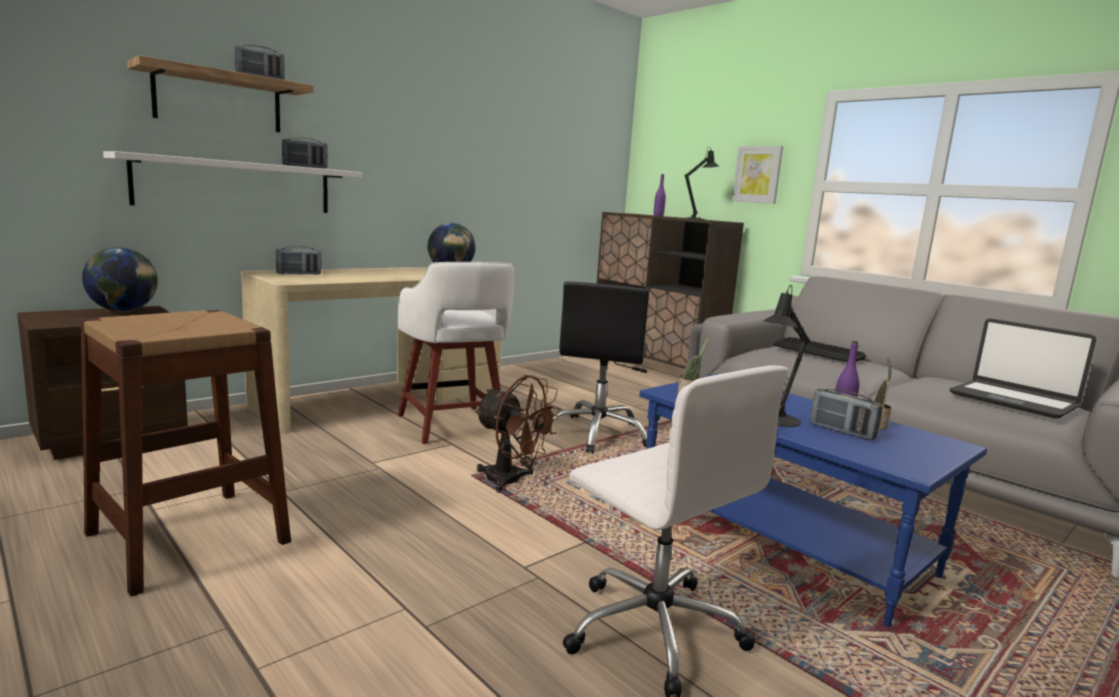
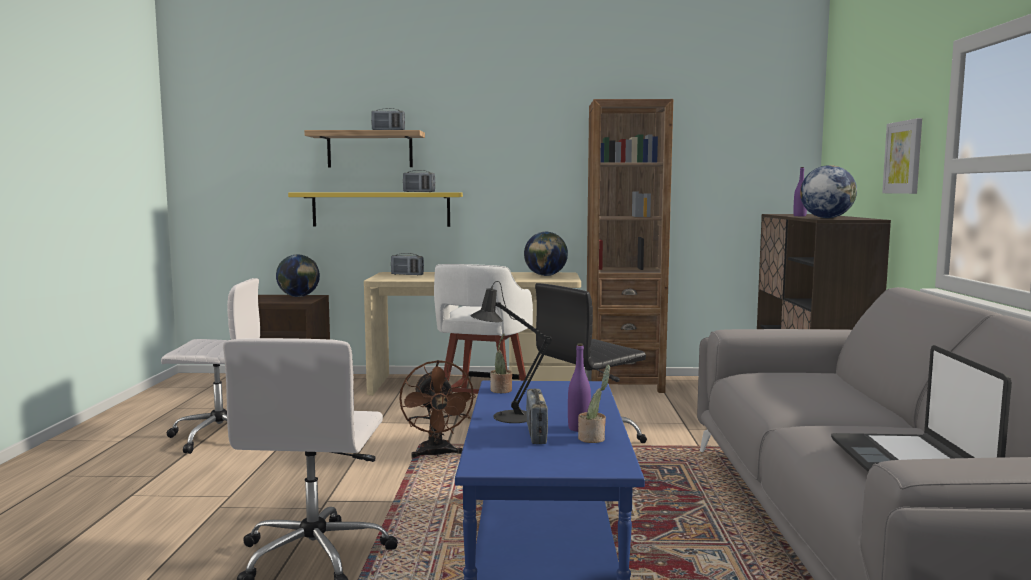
camera: 45 degrees right, 5 degrees down
brown stool [80,310,291,597] -> white office chair [161,278,260,454]
white shelf [103,151,362,213] -> yellow shelf [288,192,463,227]
black table lamp [684,146,719,220] -> globe [800,165,857,218]
keyboard [774,337,866,362] -> none
none -> brown bookcase [587,99,673,393]

